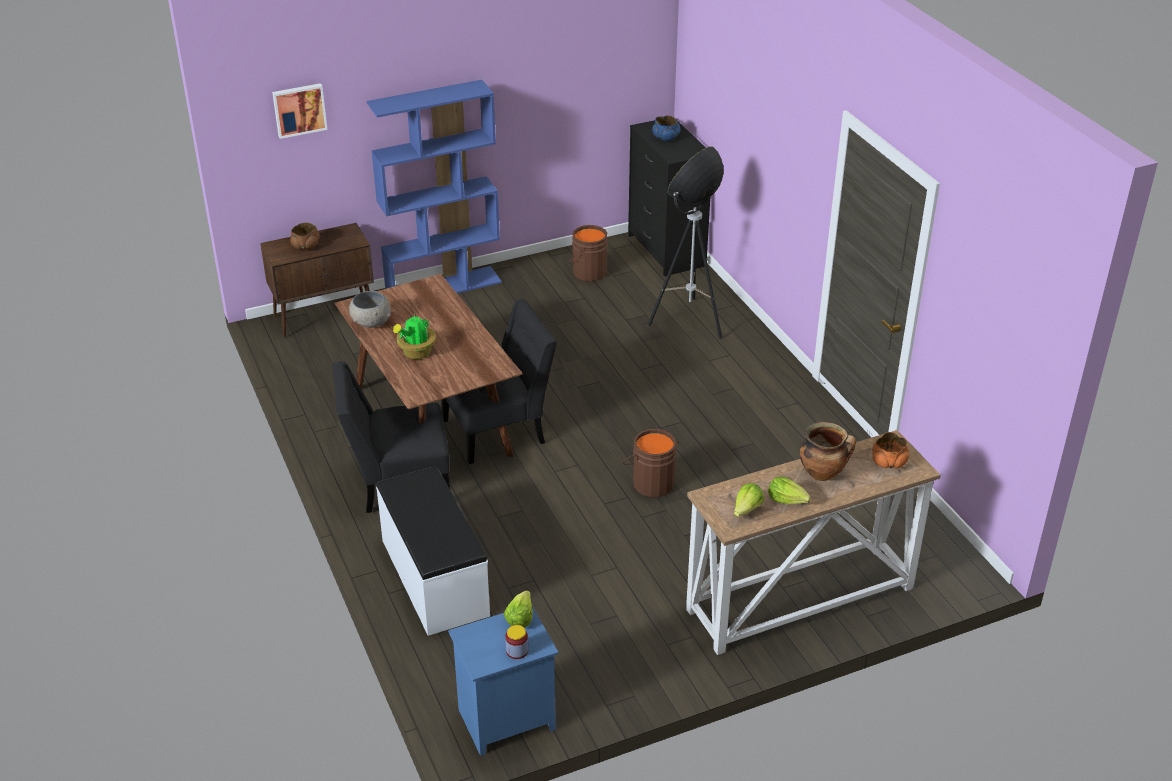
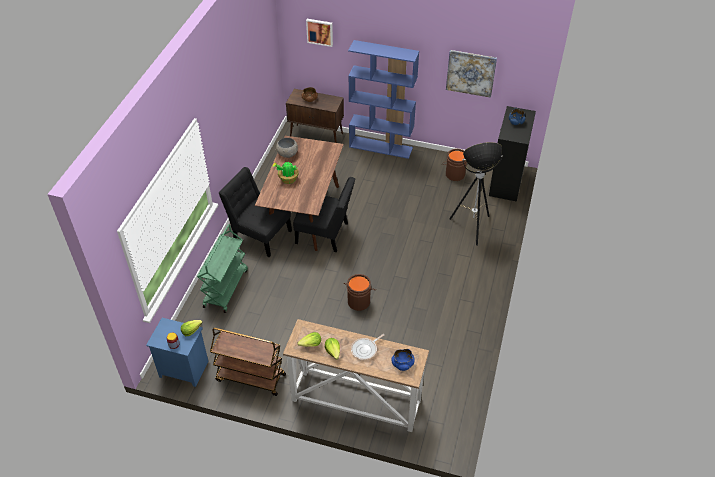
camera: 40 degrees right, 10 degrees up
white bench [376,466,490,636] -> green cart [197,224,248,313]
cooking pot [800,422,856,481] -> frying pan [351,334,385,360]
orange bowl [872,432,909,468] -> blue bowl [391,349,415,371]
none -> brown cart [210,328,286,396]
none -> picture [446,50,497,98]

